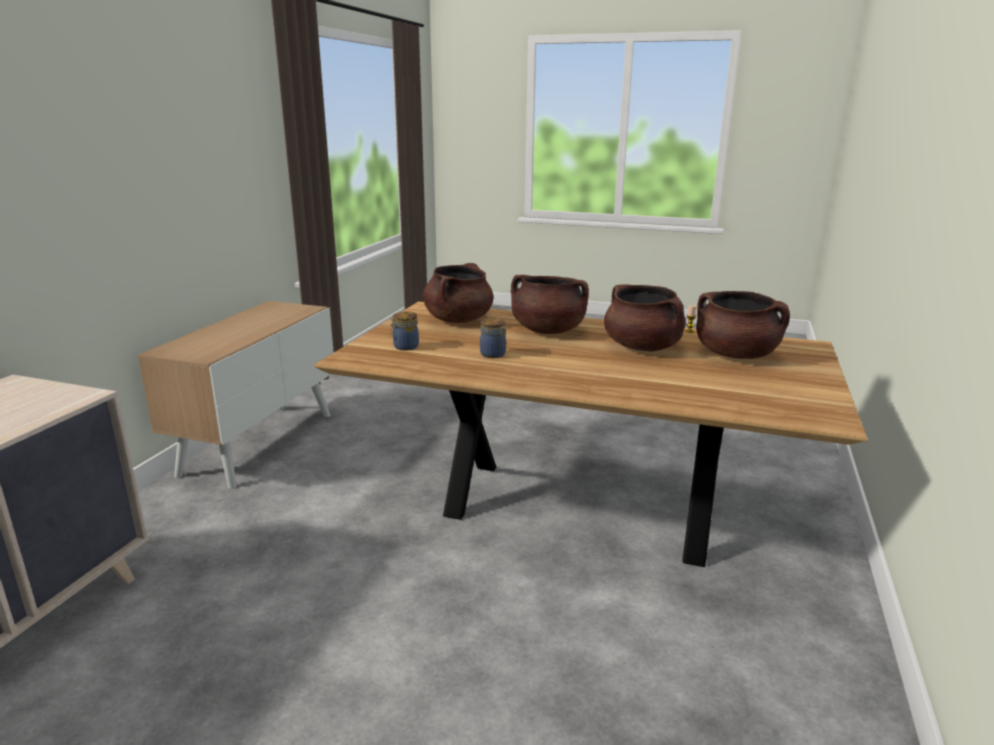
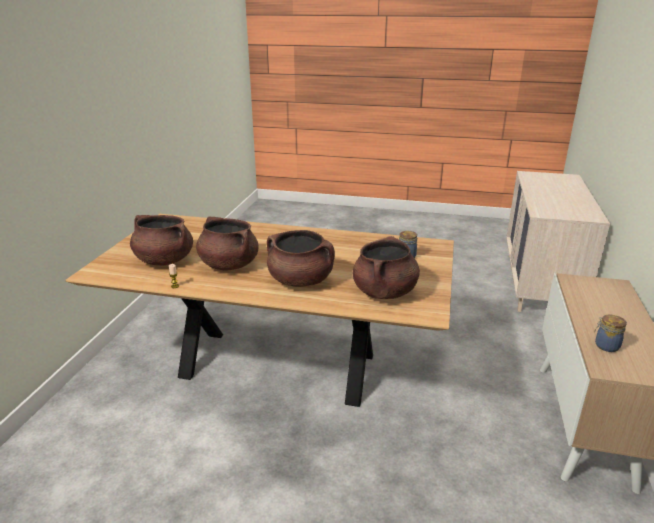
camera: 175 degrees right, 5 degrees up
jar [480,318,507,358] -> jar moved to [594,314,627,352]

